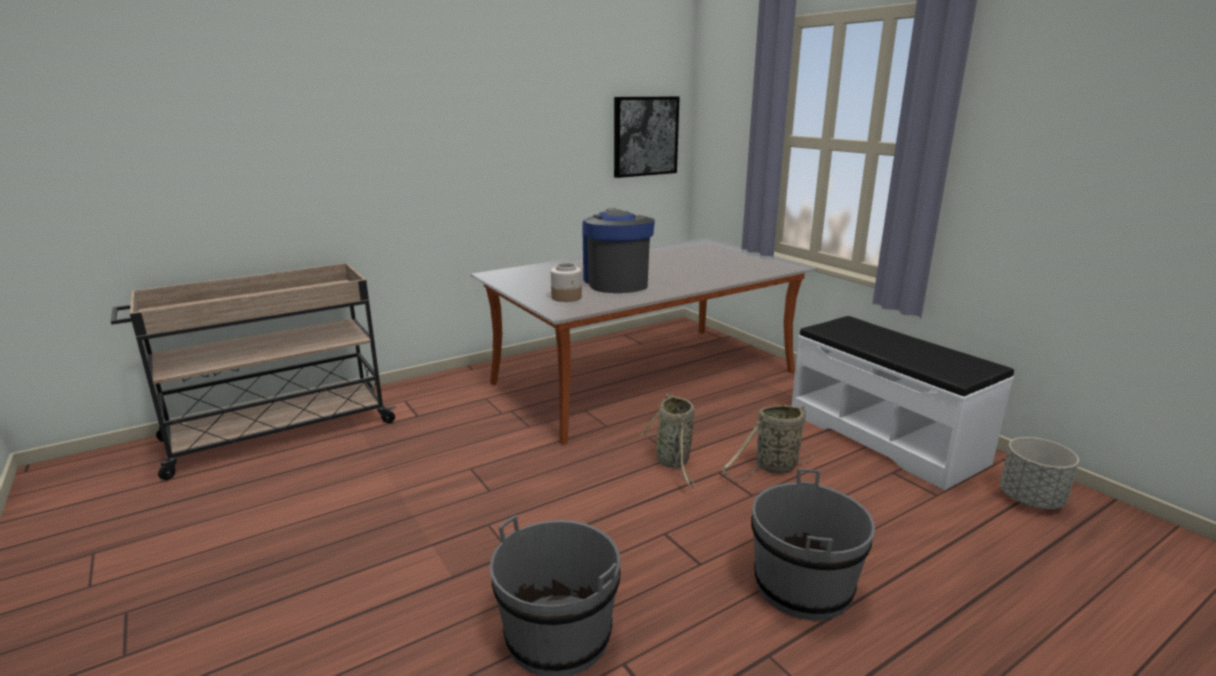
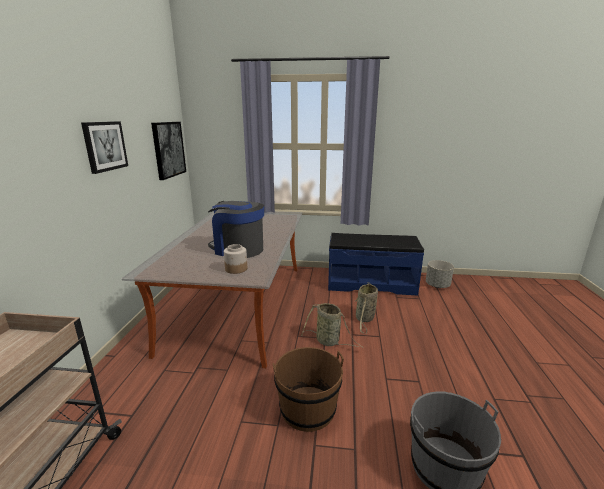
camera: 50 degrees left, 0 degrees up
grey bucket [751,468,875,620] -> none
white bench [792,316,1014,491] -> blue bench [328,233,424,296]
none -> picture [81,121,128,174]
none -> brown bucket [273,347,344,432]

